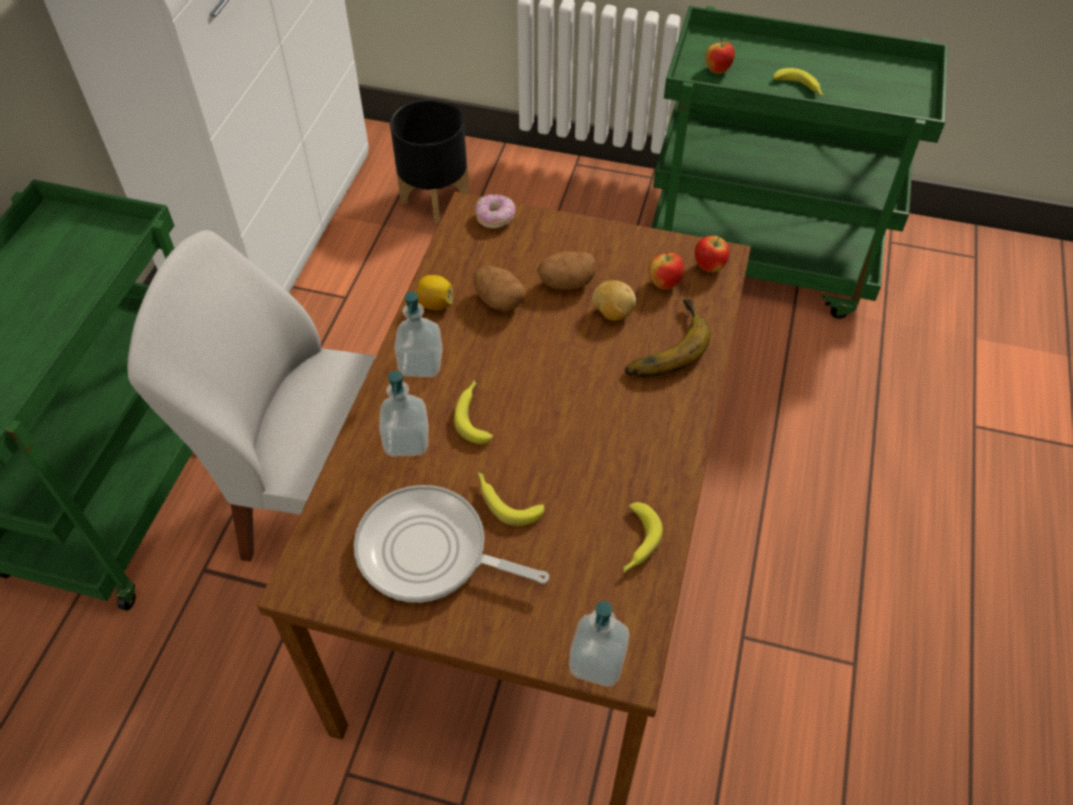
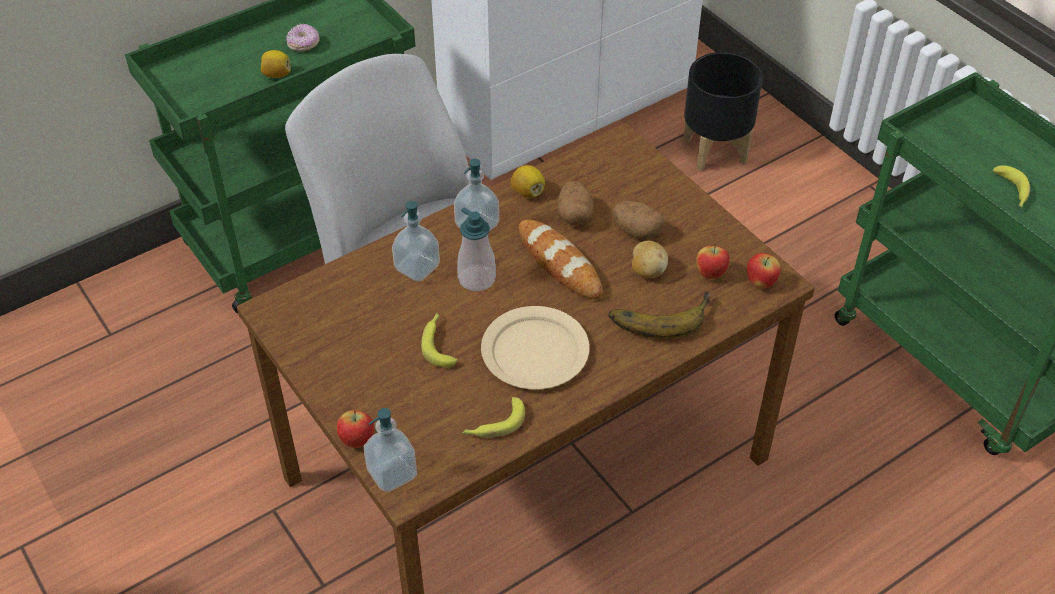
camera: 40 degrees right, 5 degrees down
frying pan [354,485,549,603] -> none
banana [454,380,493,444] -> soap dispenser [457,208,496,291]
donut [475,194,515,229] -> donut moved to [286,24,319,51]
apple [705,38,735,74] -> apple moved to [337,410,375,448]
none -> lemon [261,50,291,78]
none -> beige plate [481,306,590,390]
none -> bread [519,219,603,299]

